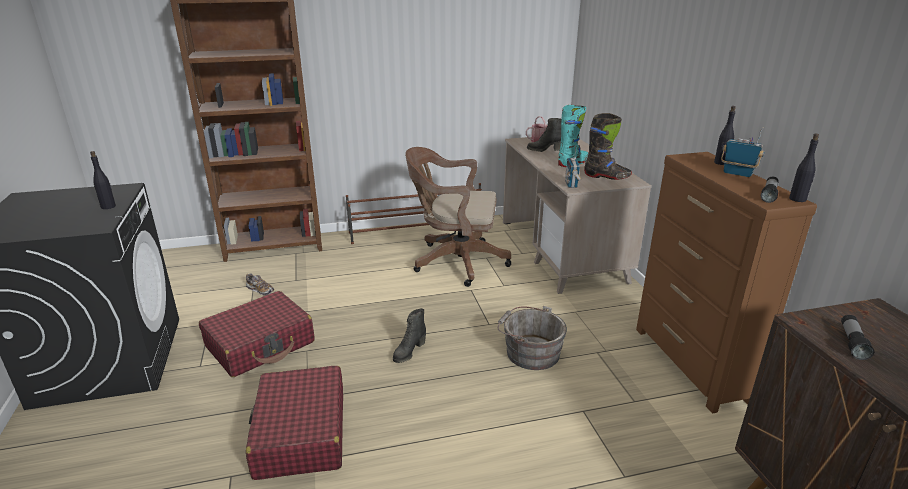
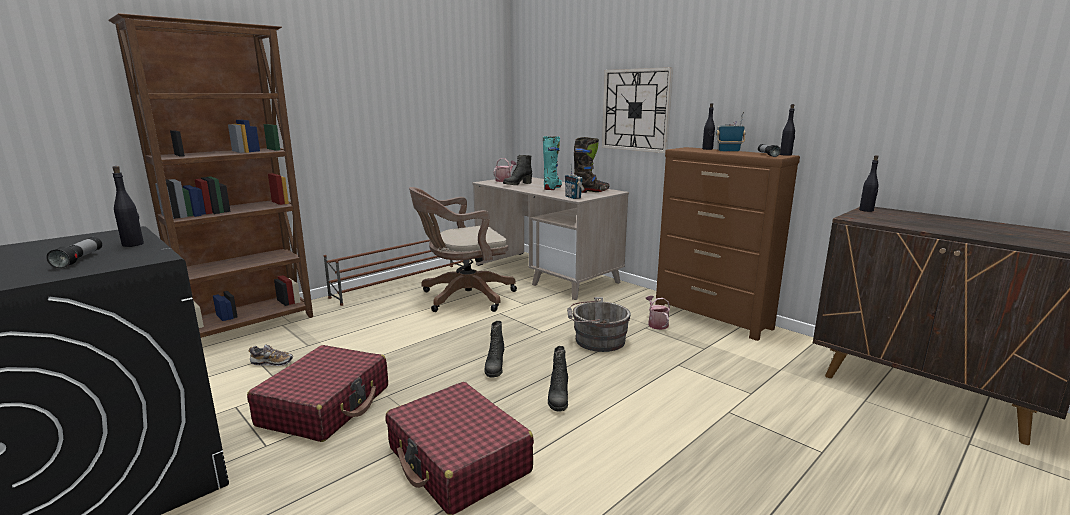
camera: 30 degrees left, 10 degrees down
flashlight [841,315,874,360] -> flashlight moved to [46,237,102,269]
none -> black boot [548,346,568,412]
none -> wall clock [602,67,673,153]
none -> watering can [646,296,670,330]
none -> black bottle [859,155,879,212]

